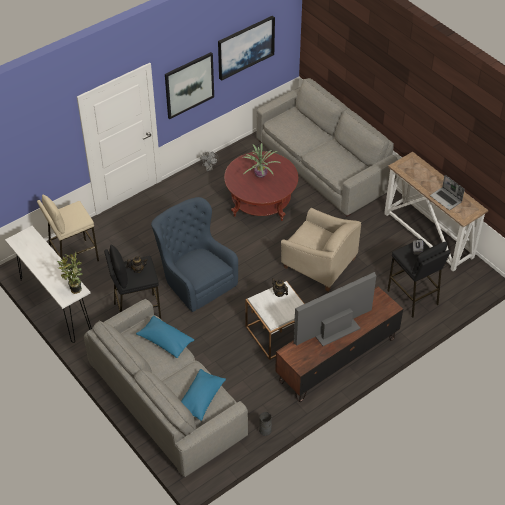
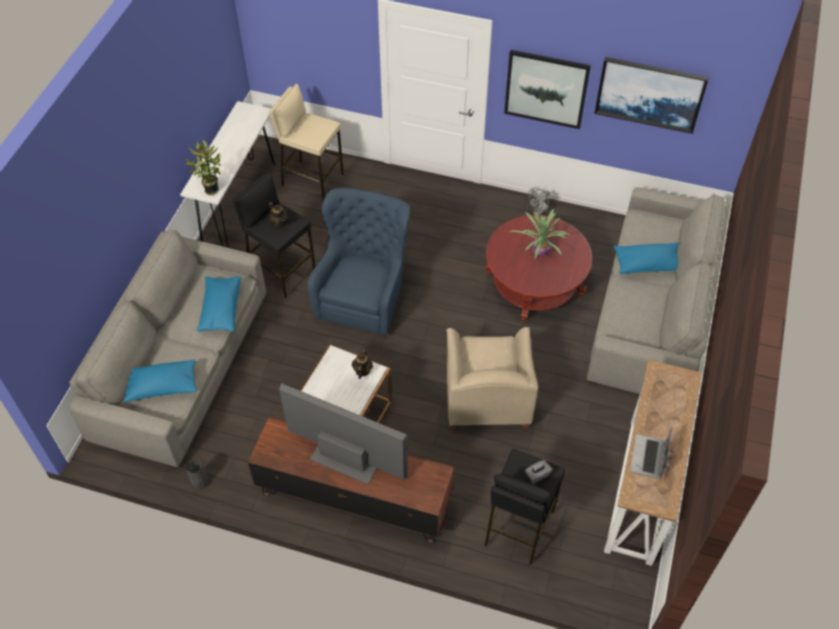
camera: 55 degrees right, 5 degrees up
none -> blue pillow [614,242,678,274]

